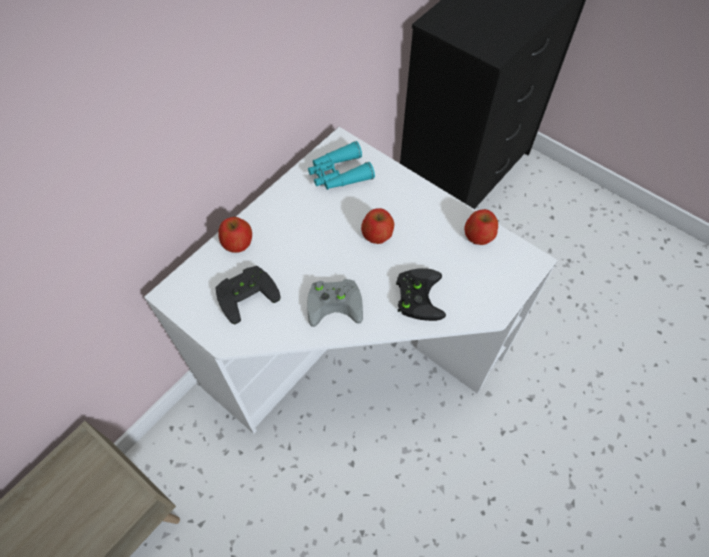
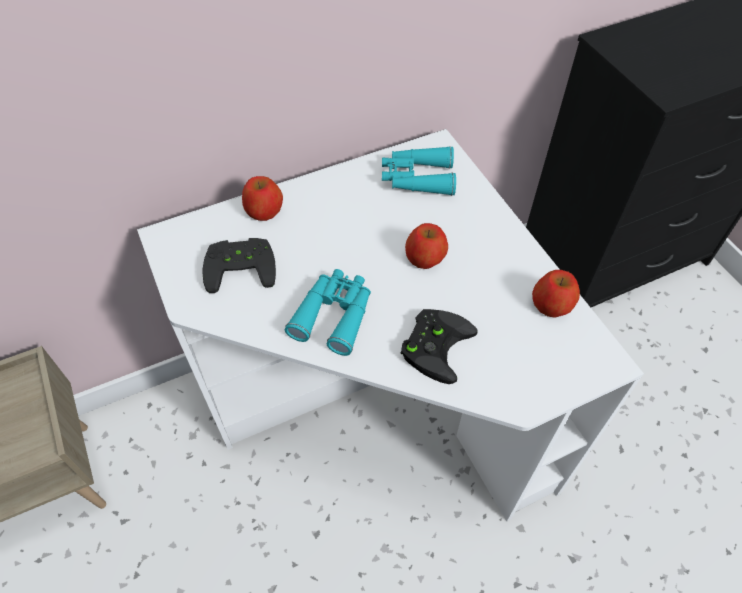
camera: 25 degrees right, 5 degrees down
grey game controller [307,279,363,327] -> turquoise binoculars [285,269,371,356]

